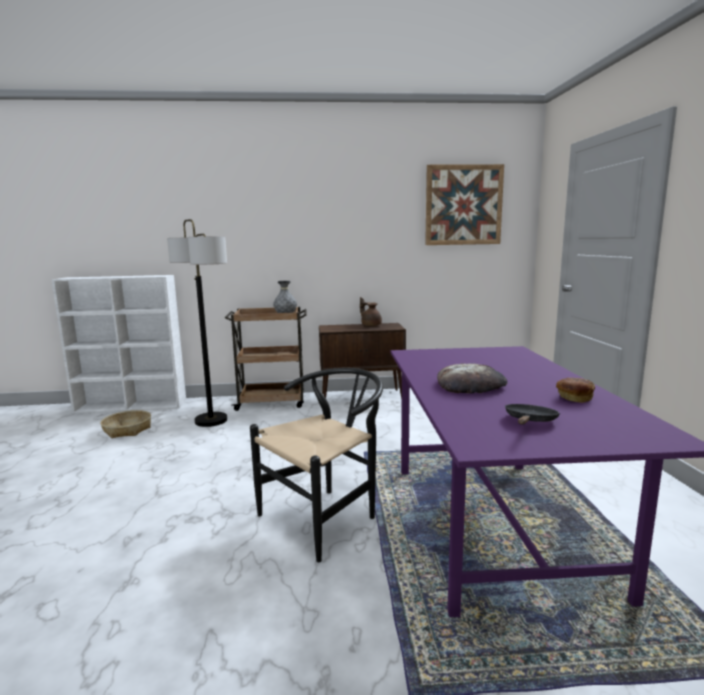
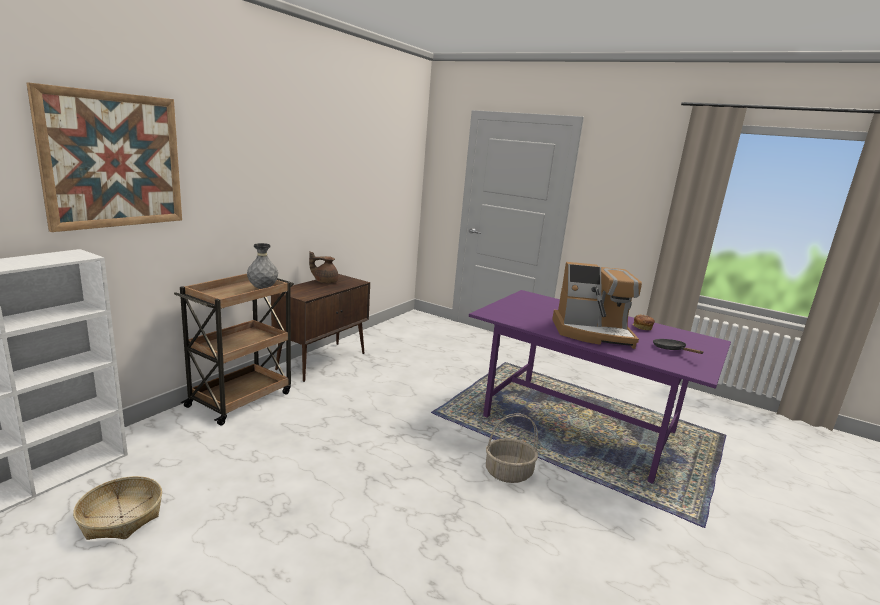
camera: 55 degrees left, 5 degrees up
floor lamp [167,219,227,427] -> none
black chair [250,368,383,562] -> basket [486,413,538,483]
picture [425,164,504,245] -> picture moved to [26,82,182,232]
bread [437,363,507,393] -> coffee machine [552,262,642,349]

